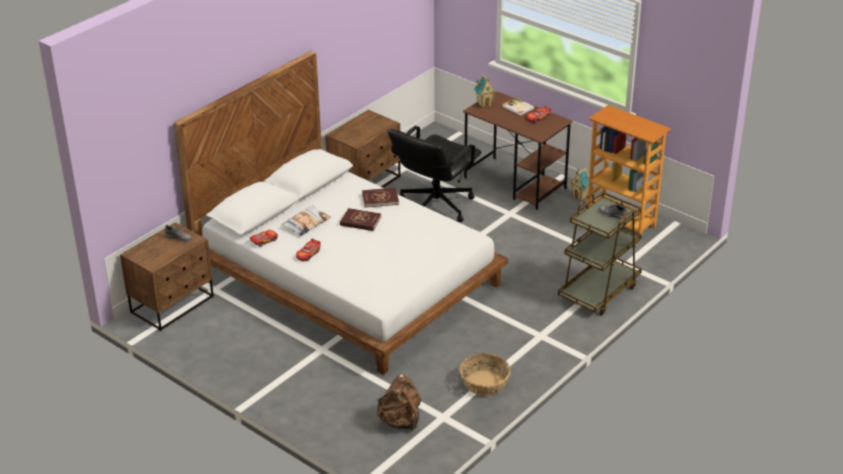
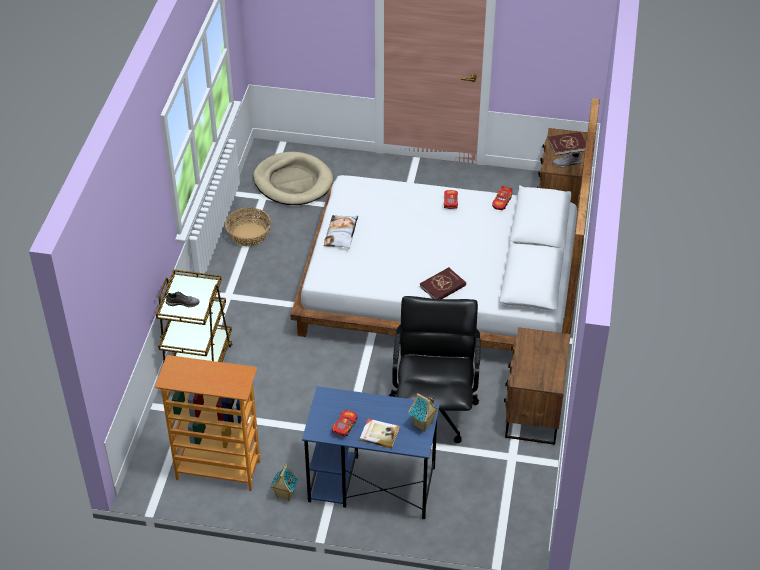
camera: 150 degrees right, 10 degrees up
pillow [282,205,331,236] -> pillow moved to [324,215,358,248]
red book [340,208,381,231] -> red book moved to [548,132,586,156]
brown backpack [377,374,421,431] -> beige dog bed [253,151,333,205]
brown desk [463,91,573,210] -> blue desk [302,386,440,519]

